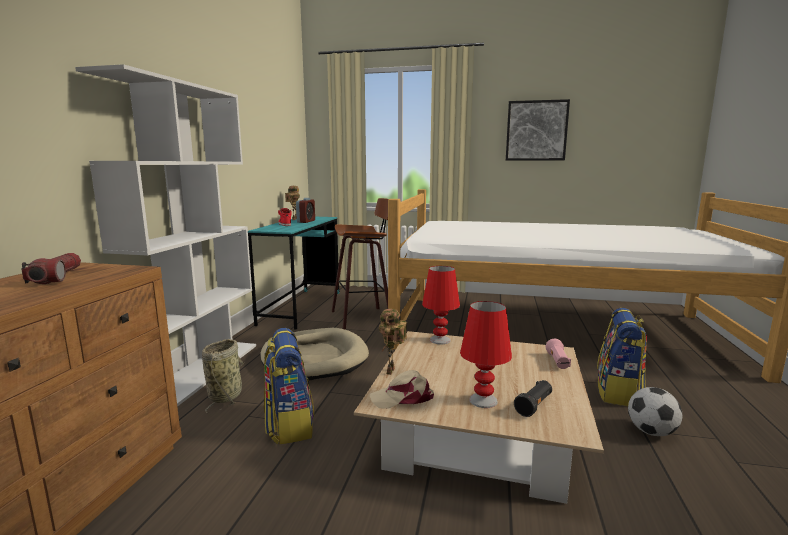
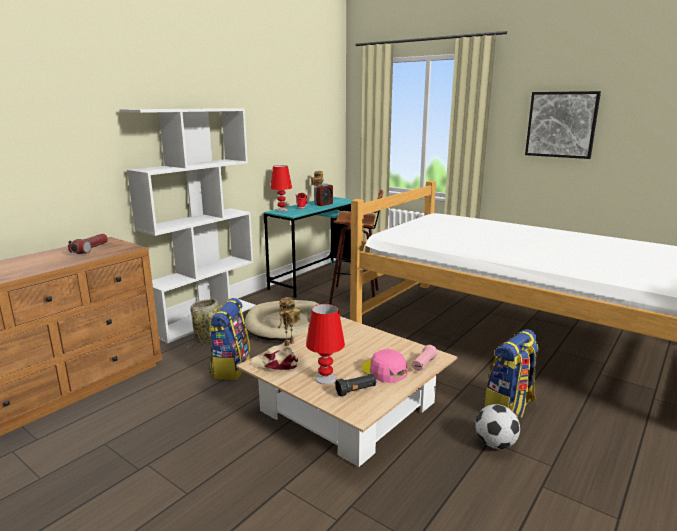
camera: 25 degrees right, 5 degrees up
red table lamp [422,266,460,344] -> red table lamp moved to [270,165,292,211]
none -> pink cap [362,349,407,383]

